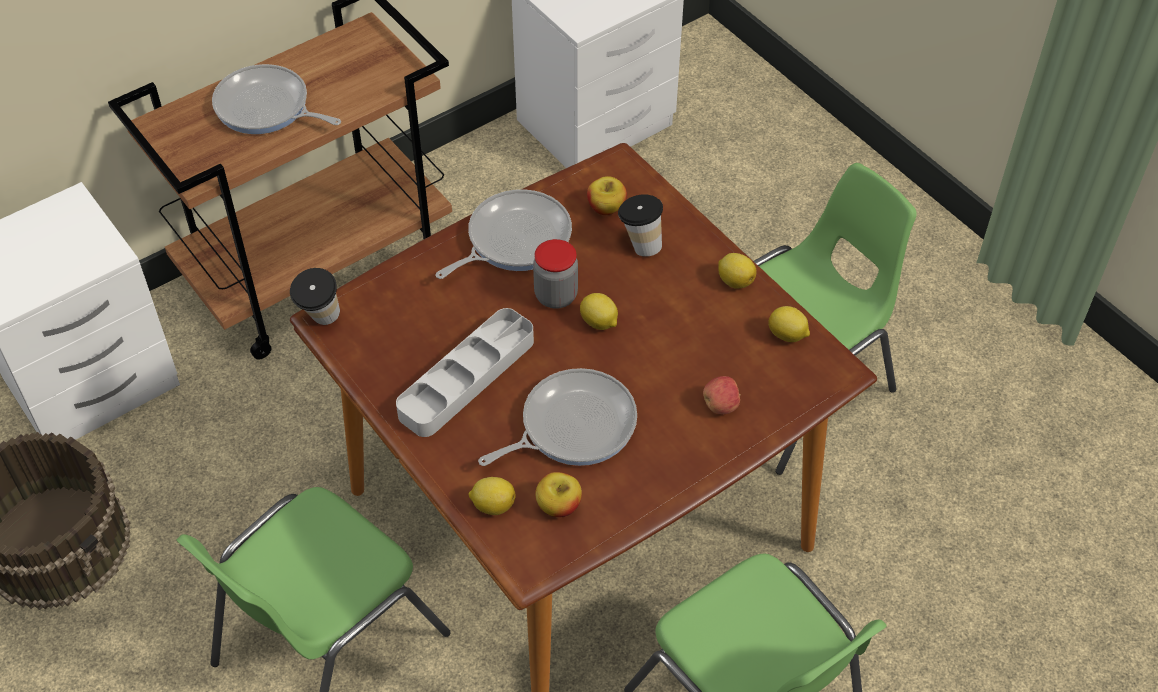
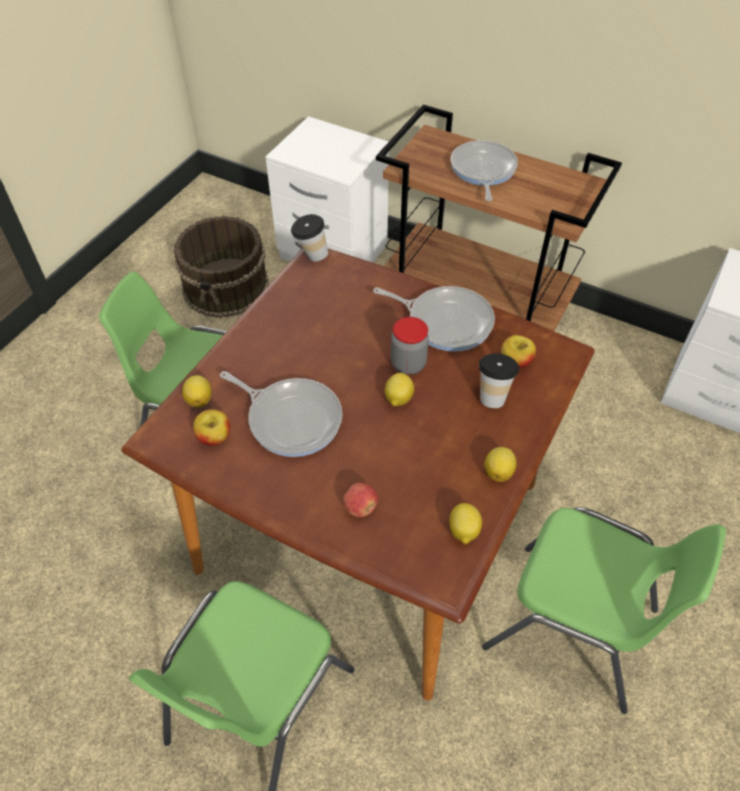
camera: 65 degrees right, 0 degrees up
grey tray [396,308,534,437] -> none

